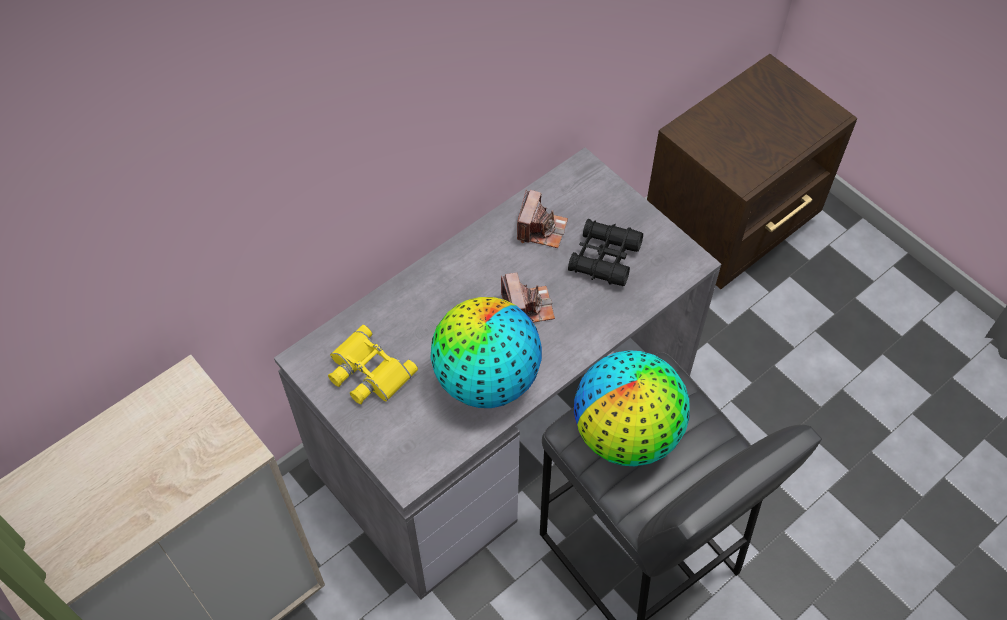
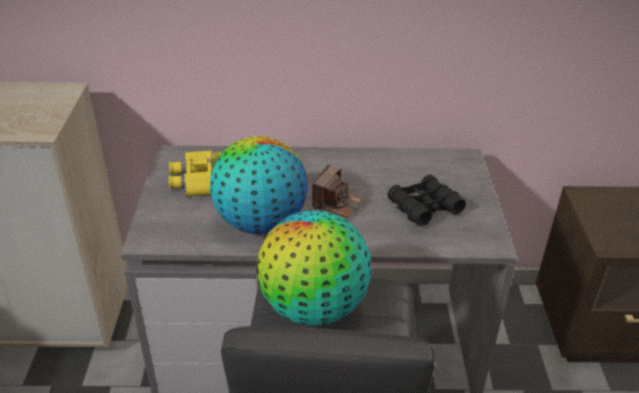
camera: 40 degrees right, 20 degrees down
camera [517,189,568,248] -> none

